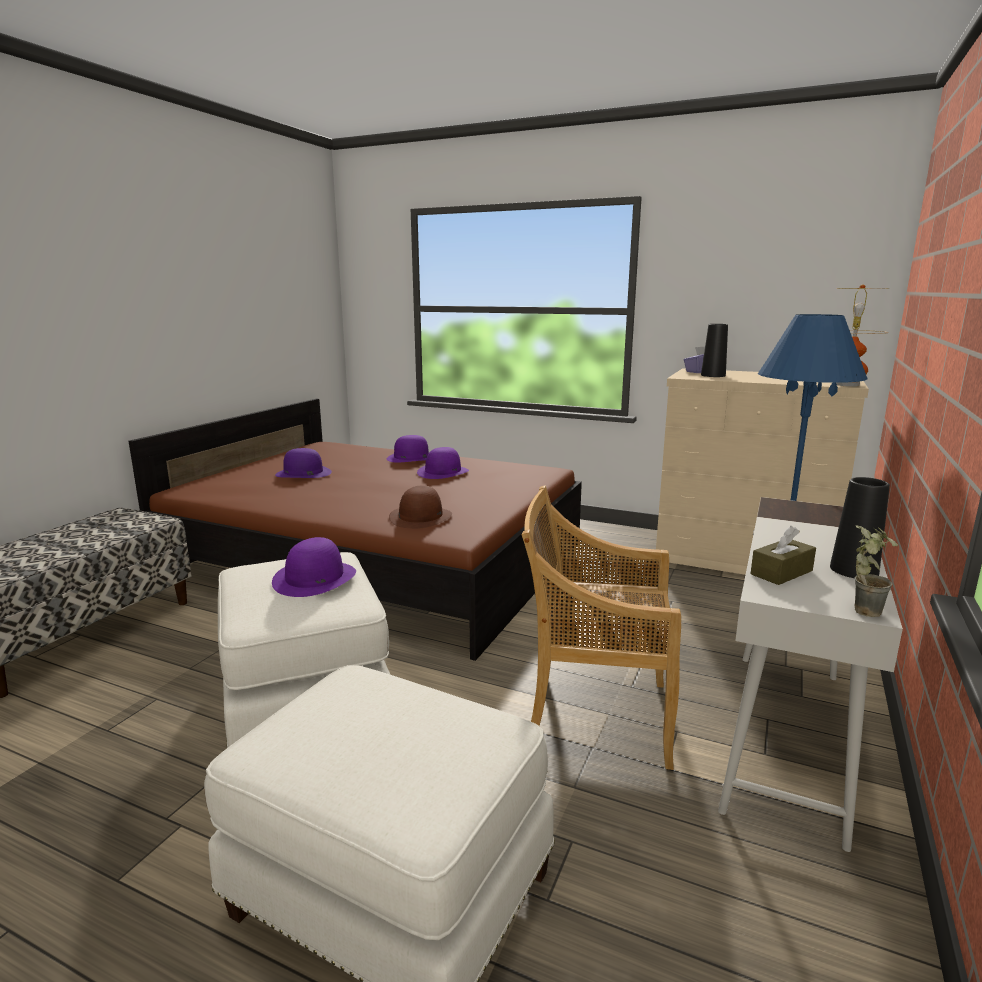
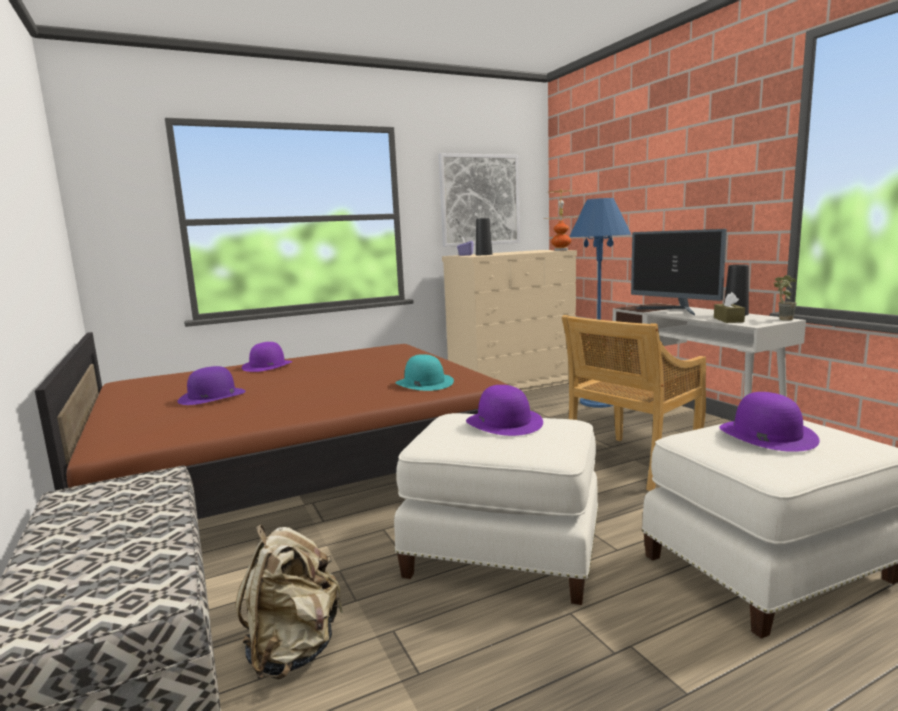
camera: 50 degrees left, 5 degrees down
brown hat [389,485,452,529] -> turquoise hat [395,354,454,391]
purple hat [417,447,469,479] -> purple hat moved to [719,392,820,452]
none -> beige backpack [235,524,343,679]
none -> picture [439,153,520,247]
none -> monitor [631,229,727,315]

